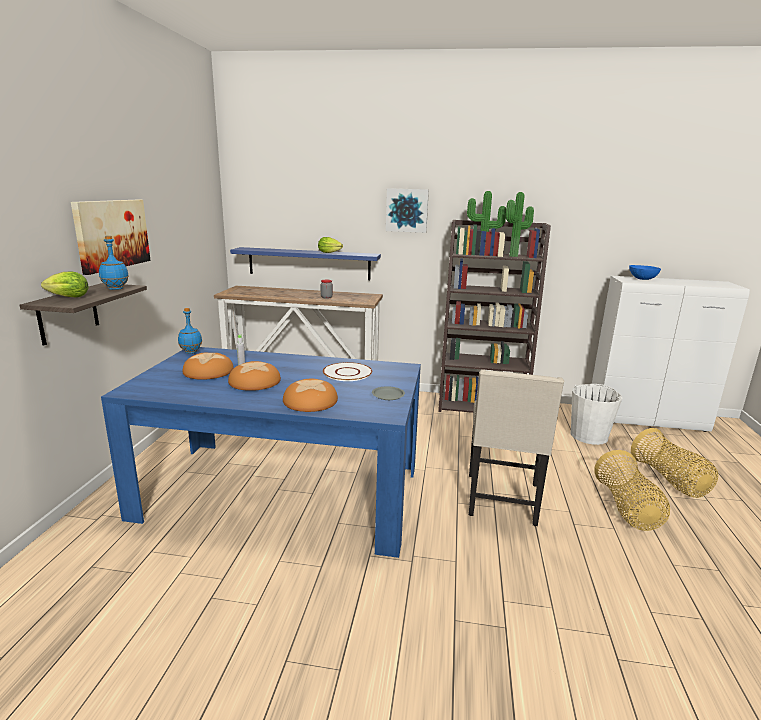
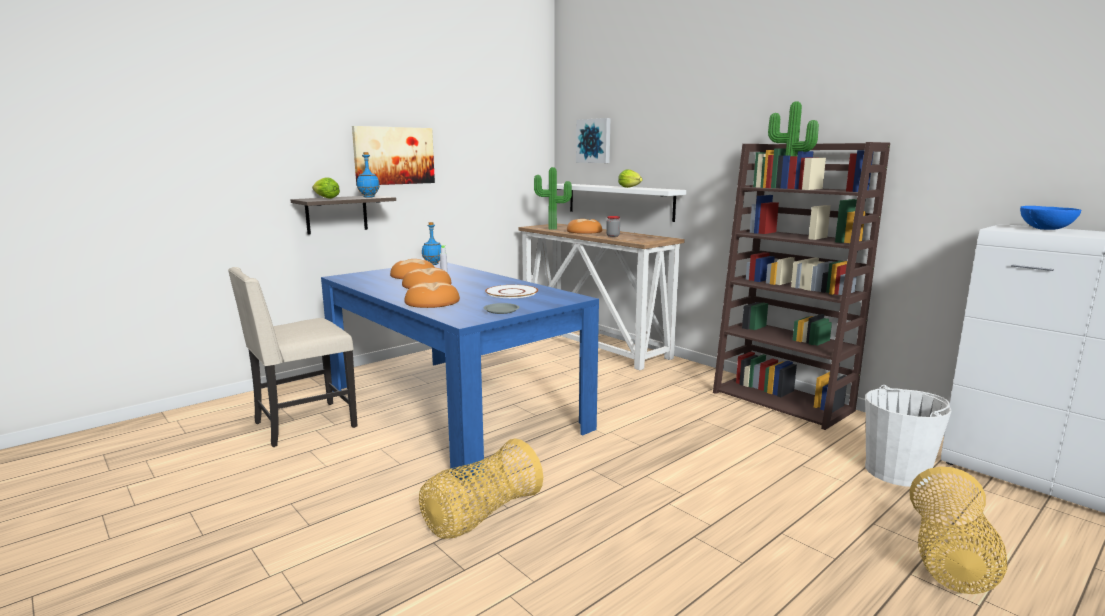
camera: 40 degrees right, 5 degrees down
blue shelf [230,247,381,280] -> white shelf [547,184,686,222]
picture [386,188,429,233] -> picture moved to [576,118,610,163]
beige chair [469,370,564,526] -> beige chair moved to [228,267,358,447]
potted plant [506,192,534,257] -> potted plant moved to [534,167,572,230]
basket [594,450,670,531] -> basket moved to [419,439,543,539]
none -> bread [567,219,602,234]

